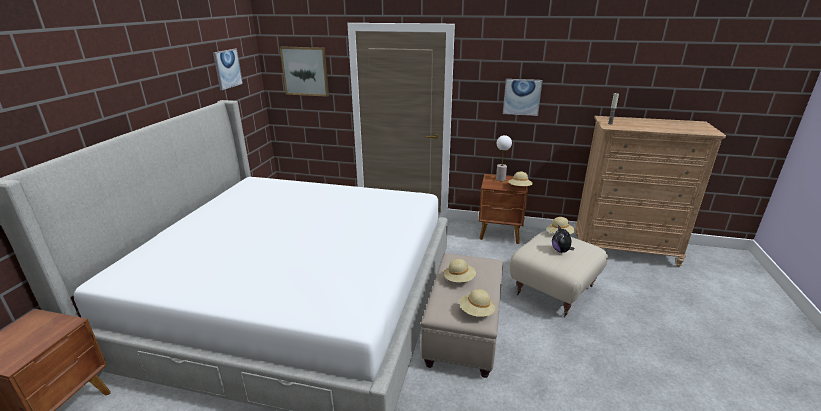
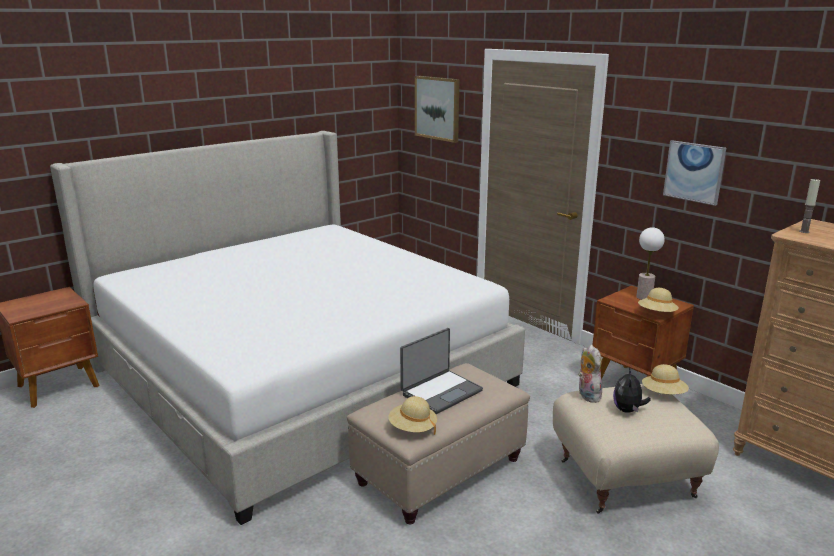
camera: 35 degrees right, 5 degrees down
picture [213,49,243,90] -> none
beige hat [444,259,476,282] -> laptop [400,328,483,414]
none -> plush toy [578,345,602,403]

